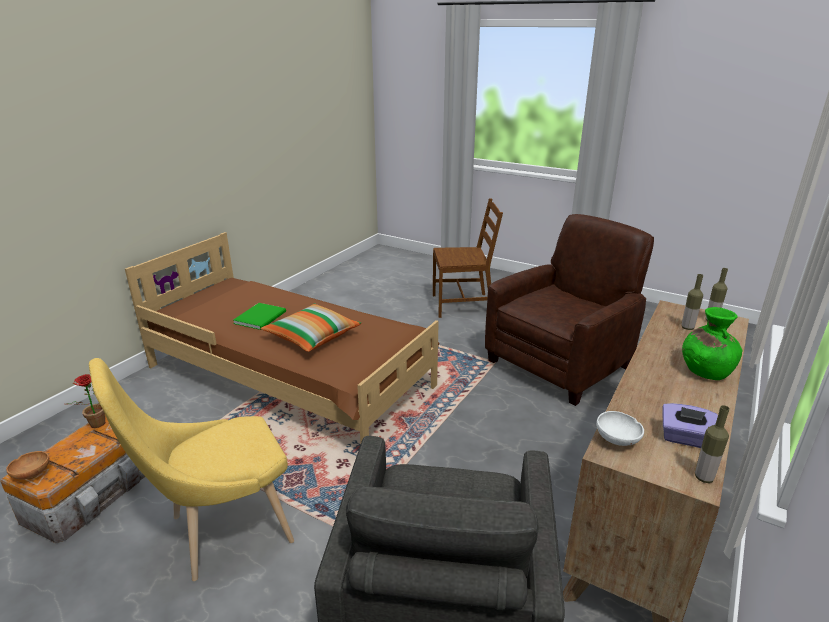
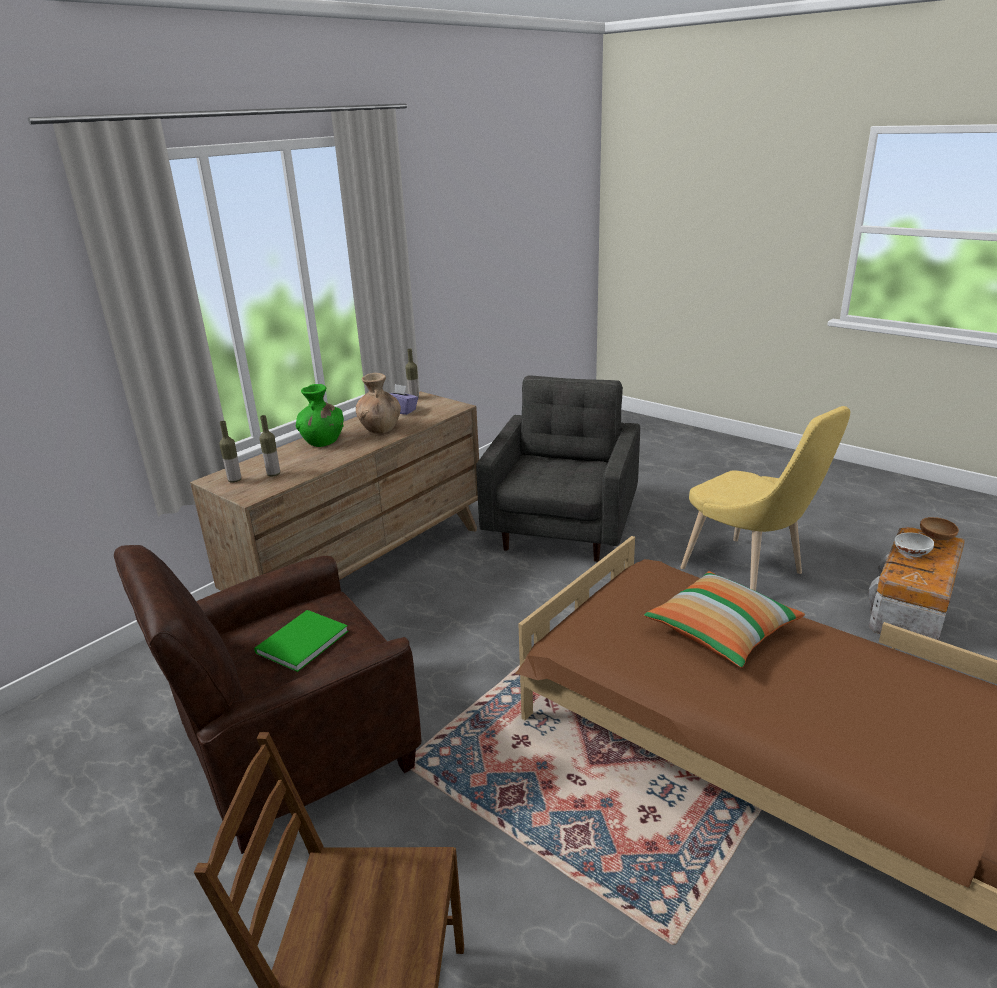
camera: 170 degrees left, 0 degrees up
potted plant [66,374,105,428] -> none
yellow chair [89,358,294,581] -> yellow chair turned 75 degrees clockwise [680,406,850,591]
green book [233,303,286,330] -> green book moved to [254,610,348,672]
white bowl [596,411,644,446] -> white bowl moved to [894,533,934,557]
none -> brown vase [356,373,401,434]

